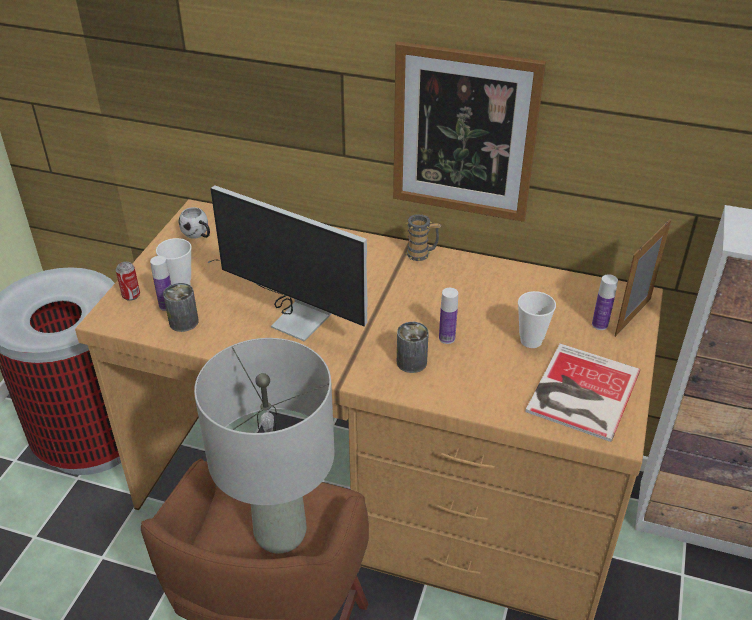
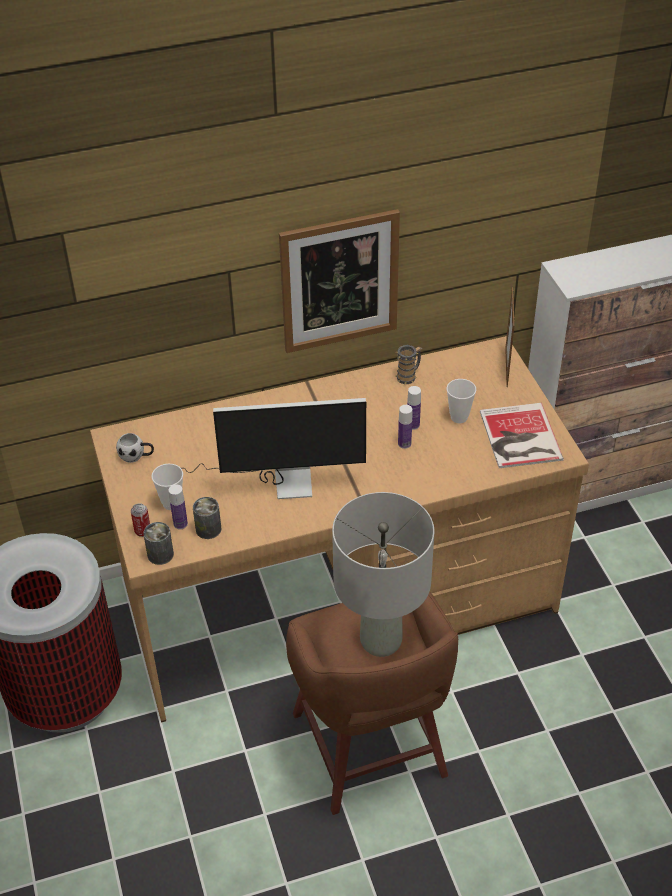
camera: 35 degrees left, 5 degrees up
can [397,322,429,373] -> can moved to [143,522,174,565]
mug [405,214,441,261] -> mug moved to [396,345,422,384]
bottle [592,274,618,330] -> bottle moved to [407,386,421,430]

